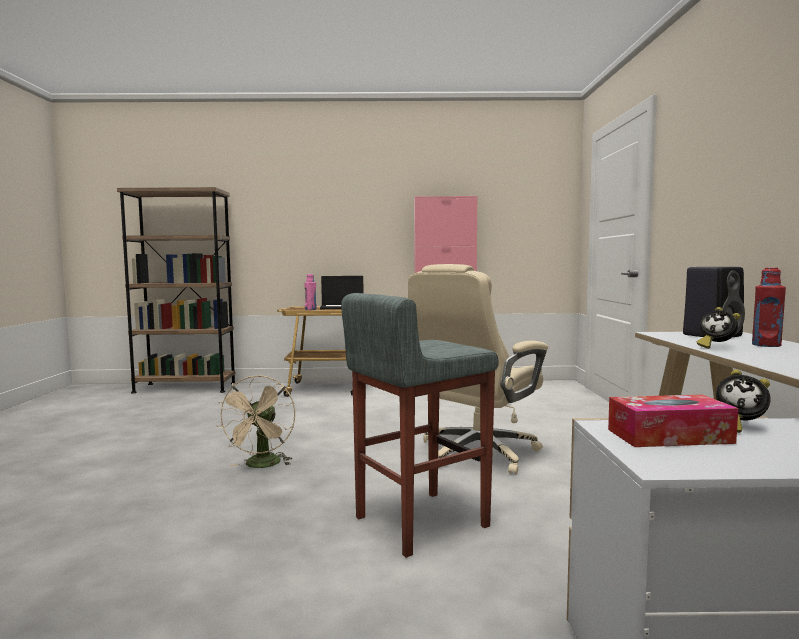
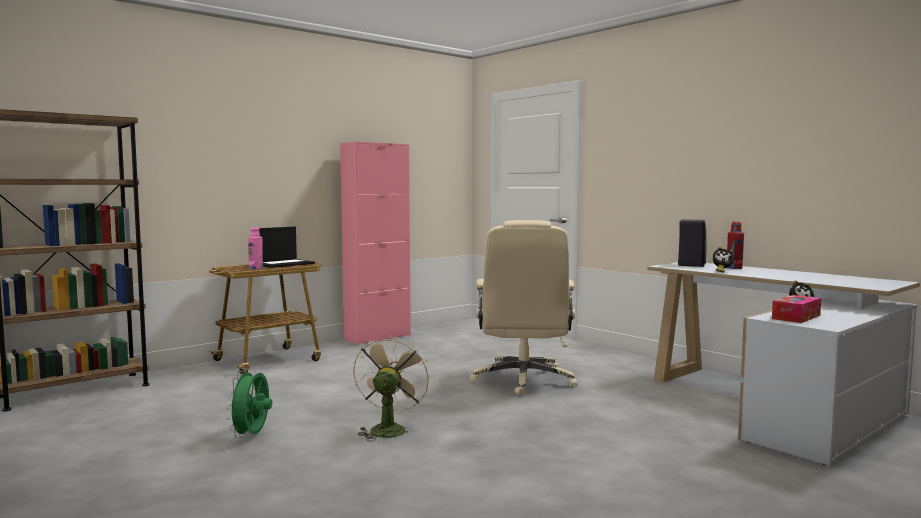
camera: 40 degrees left, 0 degrees up
beige fan [217,375,295,468] -> beige fan turned 135 degrees counterclockwise [353,335,430,441]
grey stool [341,293,499,558] -> none
none -> green fan [226,368,272,438]

